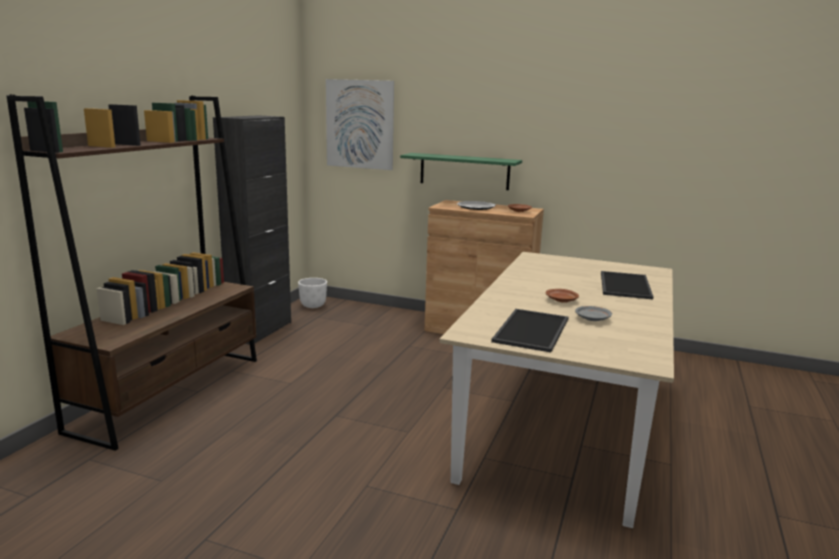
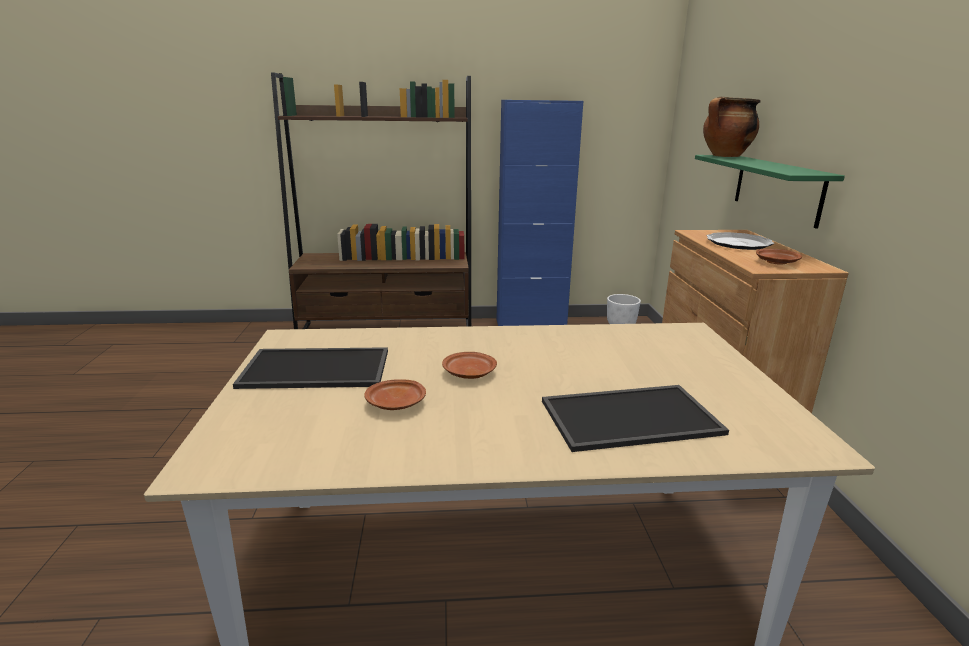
camera: 65 degrees right, 5 degrees up
black cabinet [213,115,291,344] -> blue cabinet [497,100,583,326]
picture [326,79,394,170] -> none
grey plate [575,306,612,321] -> brown plate [364,379,426,410]
none -> cooking pot [703,97,761,157]

